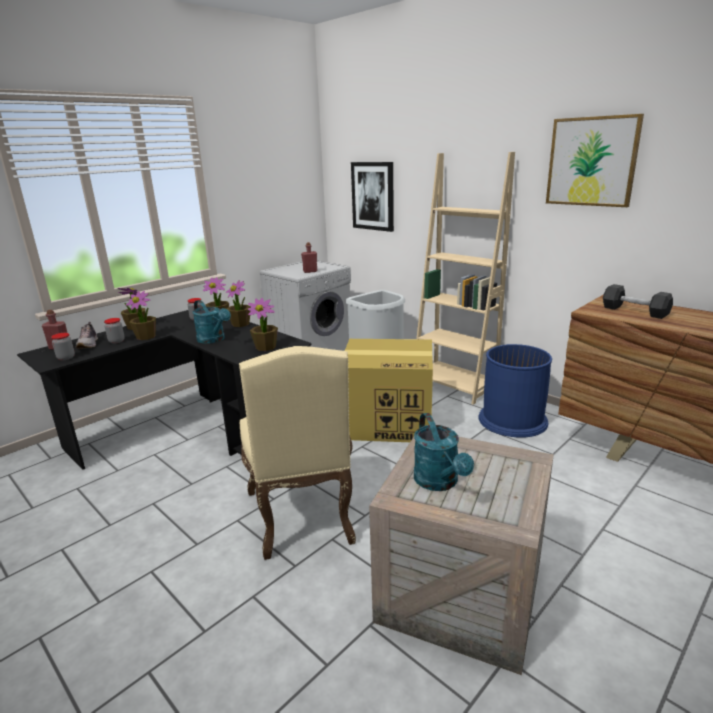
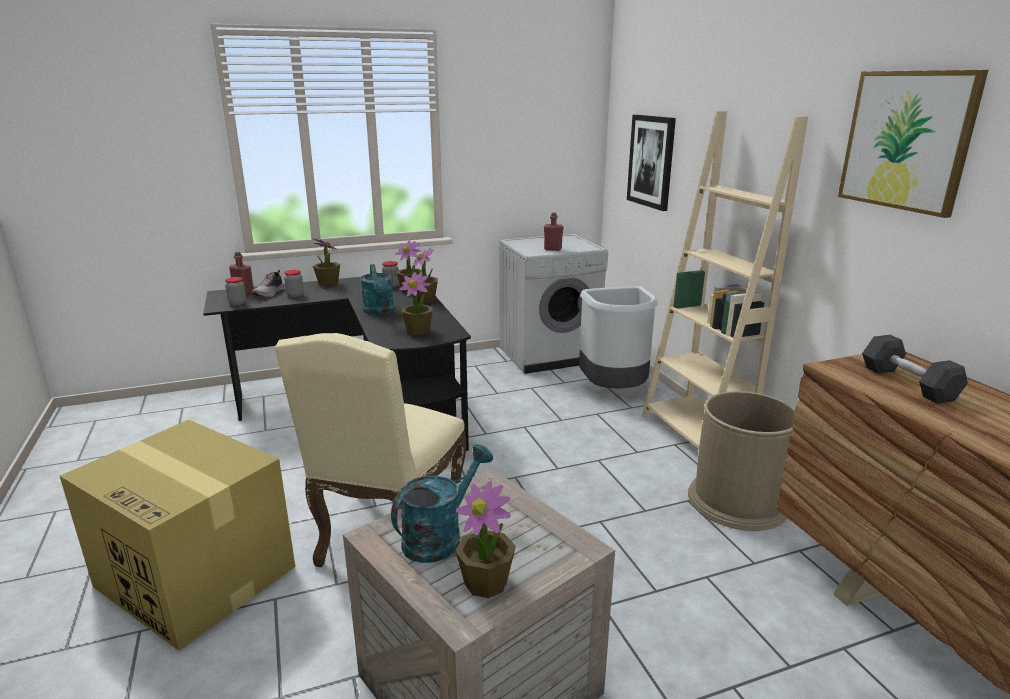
camera: 25 degrees right, 0 degrees up
potted plant [126,291,156,340] -> potted plant moved to [455,481,516,598]
cardboard box [345,339,433,442] -> cardboard box moved to [60,420,295,651]
turquoise watering can [414,413,474,491] -> turquoise watering can turned 150 degrees counterclockwise [391,444,493,563]
blue trash can [479,344,552,438] -> brown trash can [688,391,795,531]

